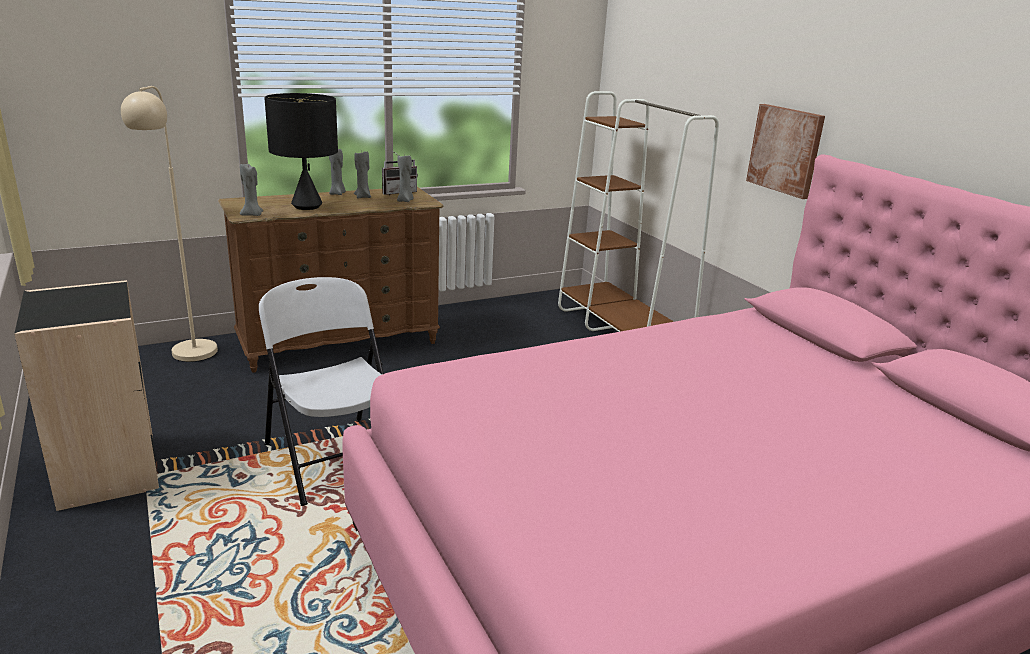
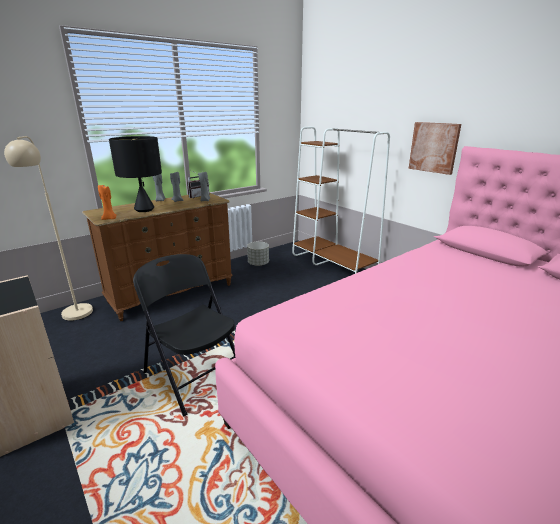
camera: 10 degrees left, 0 degrees up
grey candle [240,164,263,216] -> orange candle [98,185,117,220]
white chair [259,277,384,506] -> black chair [133,254,236,417]
none -> grey planter [247,241,269,266]

